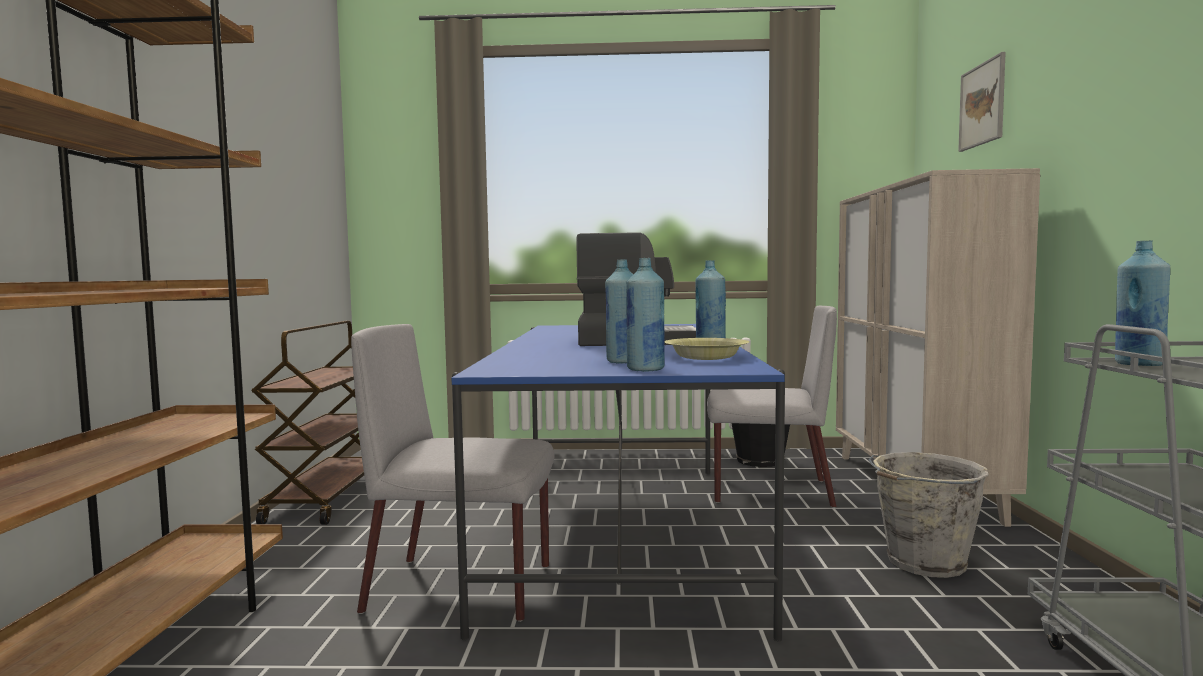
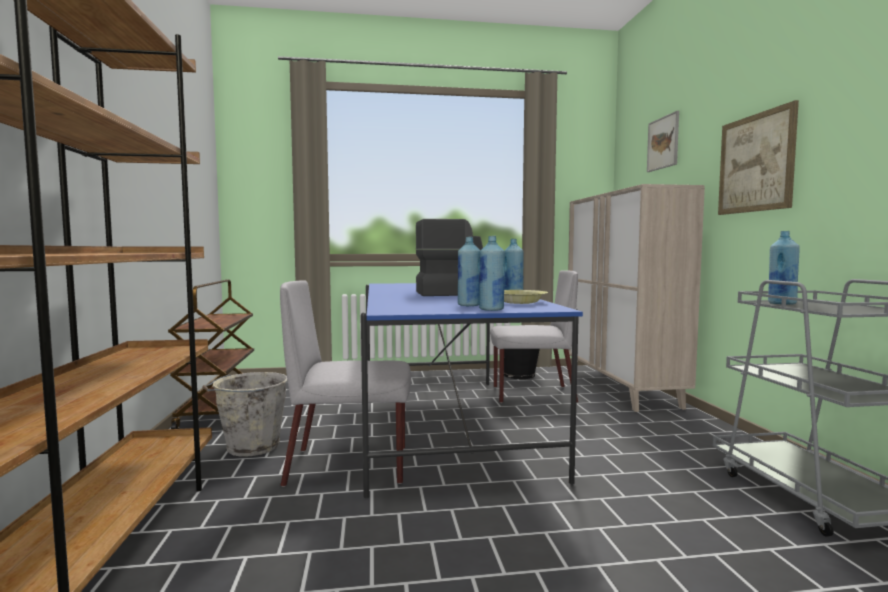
camera: 10 degrees left, 0 degrees up
grey bucket [869,452,989,578] -> grey bucket moved to [202,372,287,457]
none -> picture [718,100,799,215]

